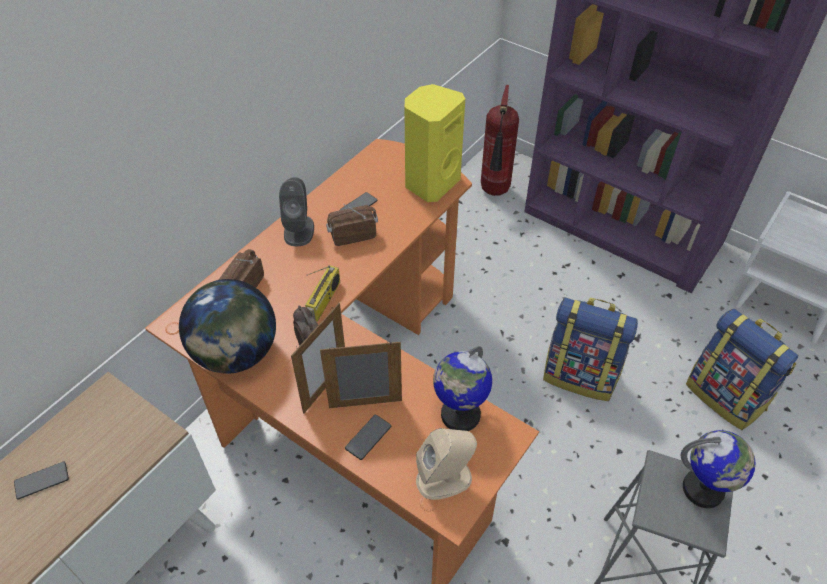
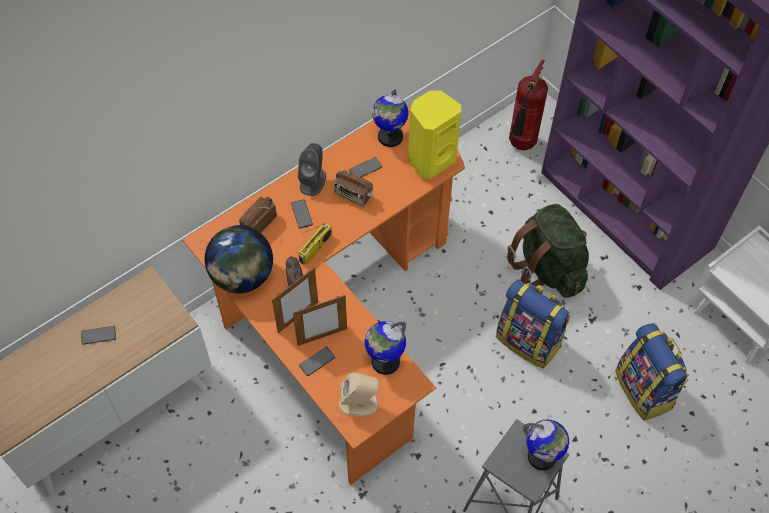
camera: 15 degrees right, 10 degrees up
picture frame [320,342,402,408] -> picture frame turned 150 degrees clockwise [293,295,347,346]
radio [326,204,378,246] -> radio turned 150 degrees counterclockwise [334,169,373,207]
none -> phone [291,199,313,228]
none -> globe [372,89,408,147]
none -> green backpack [507,204,589,298]

